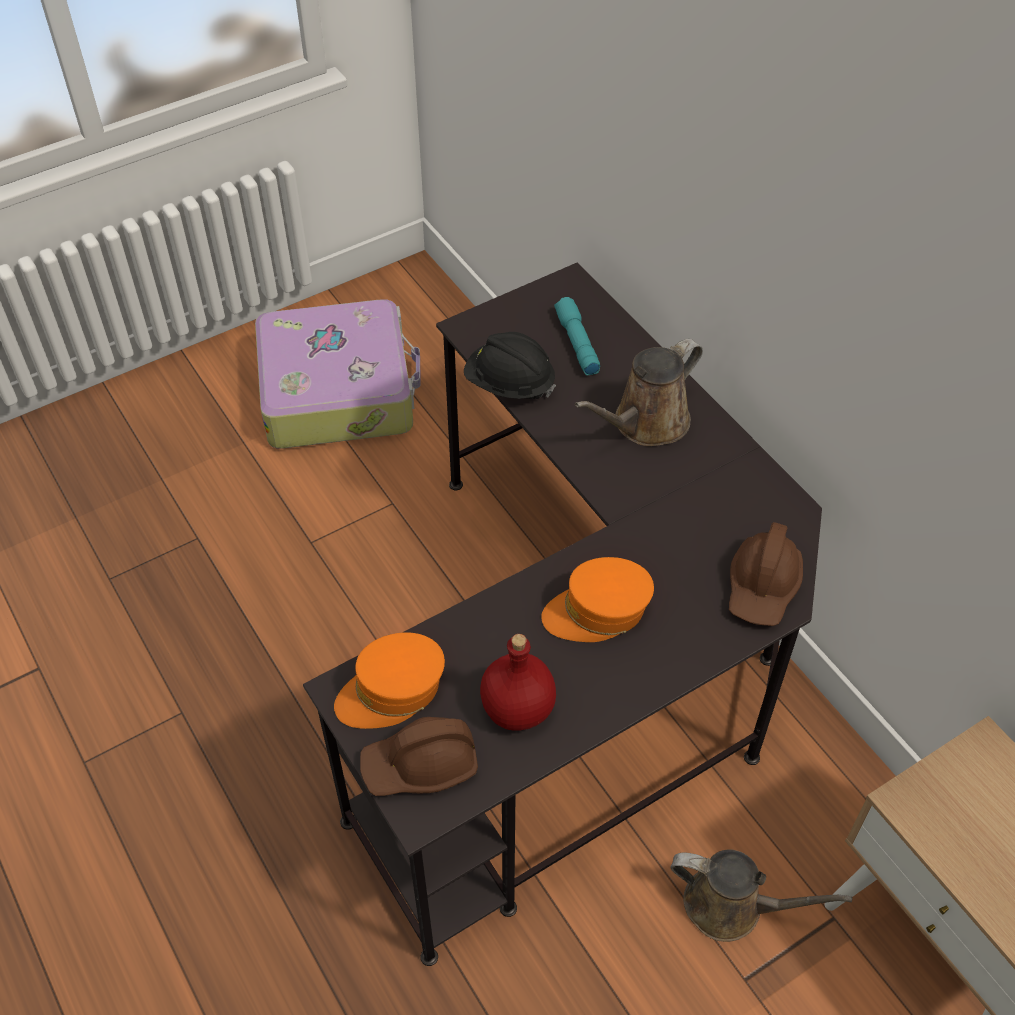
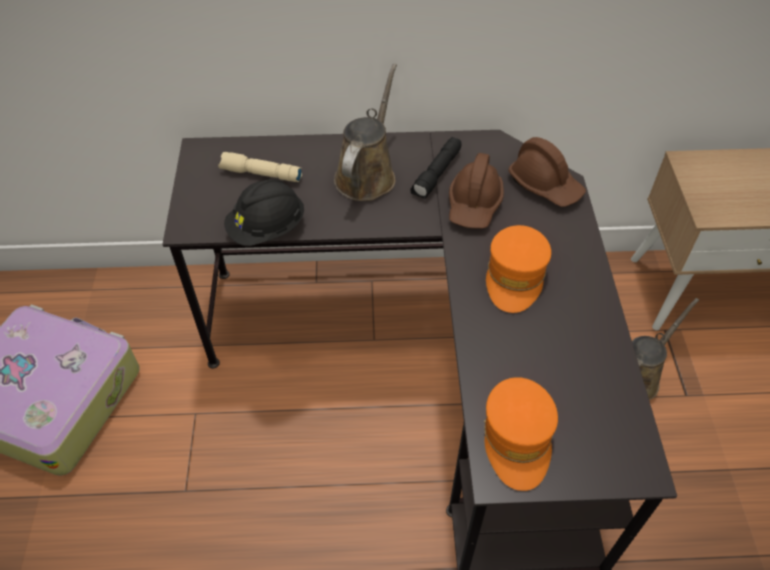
camera: 60 degrees left, 0 degrees up
brown hard hat [360,717,478,796] -> brown hard hat moved to [449,153,504,229]
red bottle [480,634,556,731] -> none
turquoise flashlight [554,297,600,375] -> beige flashlight [218,152,302,182]
brown watering can [575,339,703,446] -> brown watering can turned 150 degrees counterclockwise [334,64,397,201]
none -> black flashlight [410,137,461,199]

